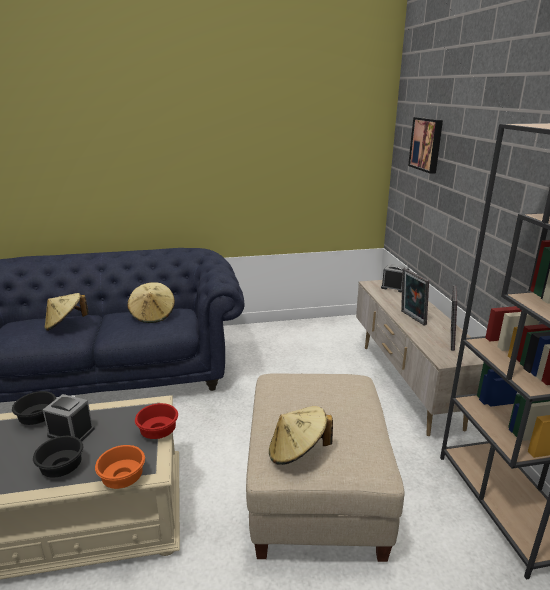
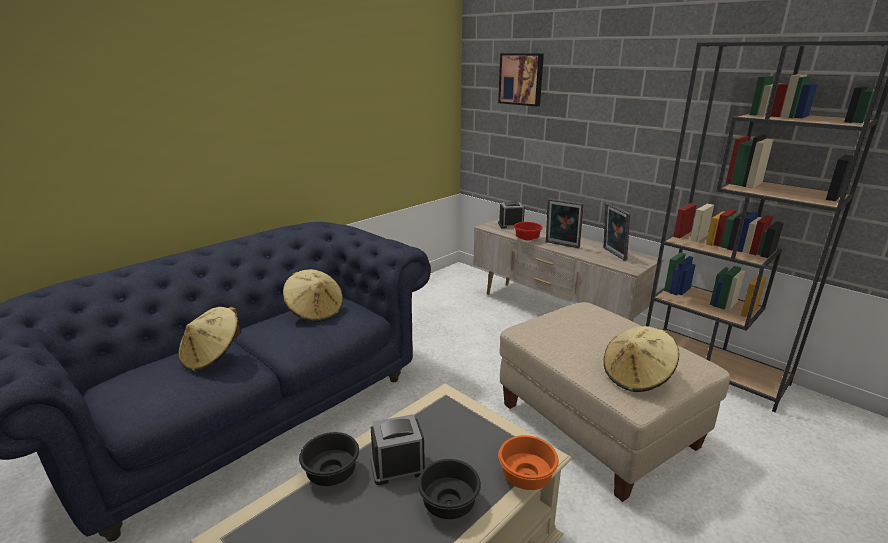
camera: 35 degrees left, 0 degrees up
red bowl [135,403,178,439] -> red bowl moved to [514,222,543,240]

